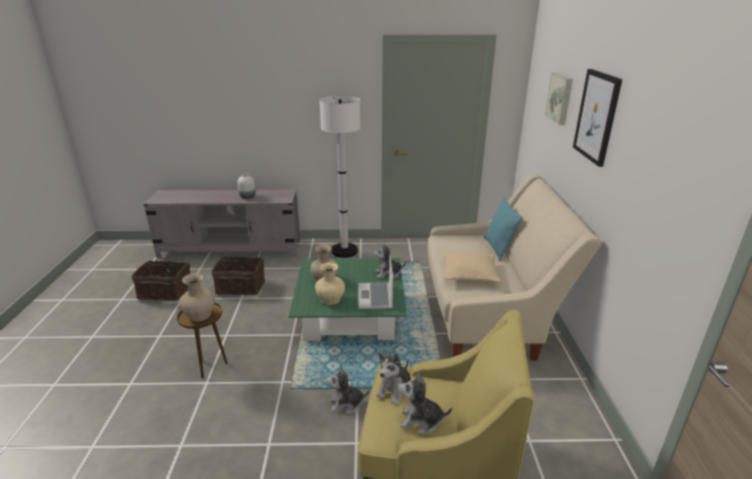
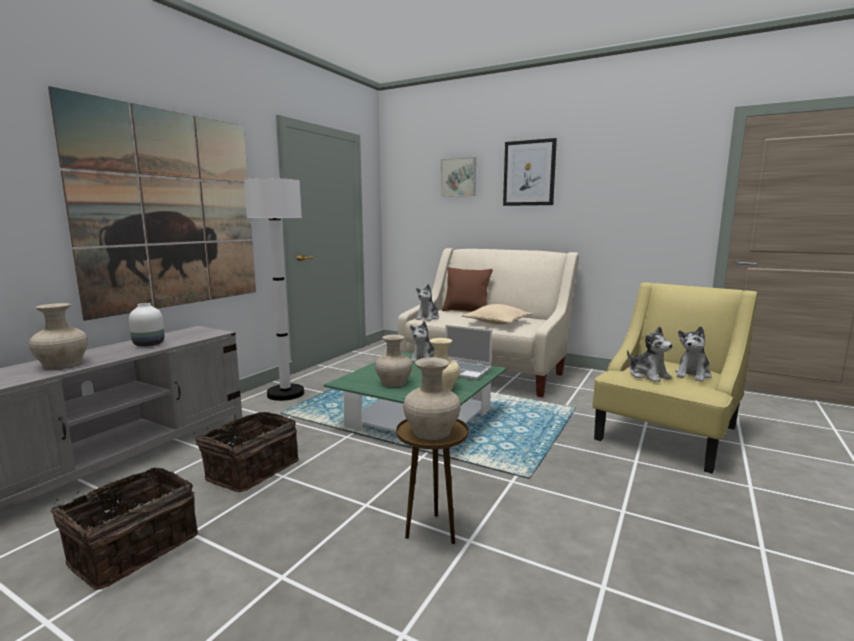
camera: 60 degrees left, 15 degrees down
plush toy [326,366,370,414] -> plush toy moved to [416,284,439,321]
turquoise pillow [484,197,523,261] -> brown pillow [442,267,493,311]
none -> beige vase [29,303,88,369]
none -> picture [48,86,256,321]

